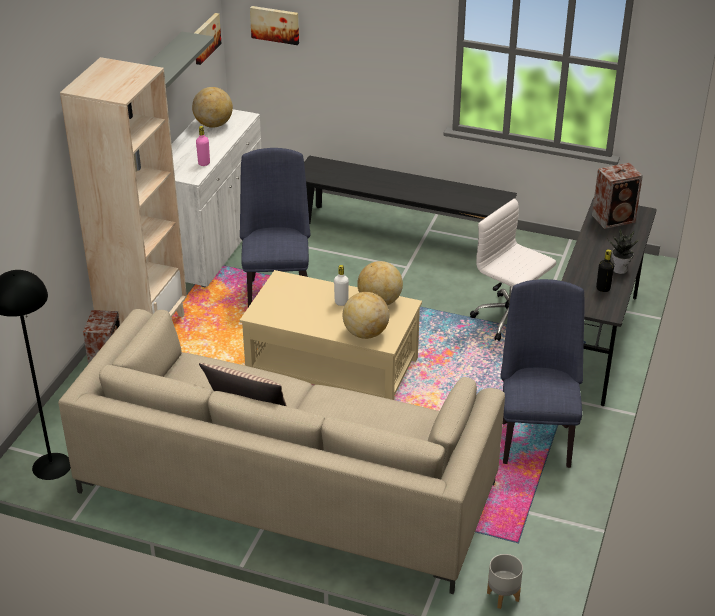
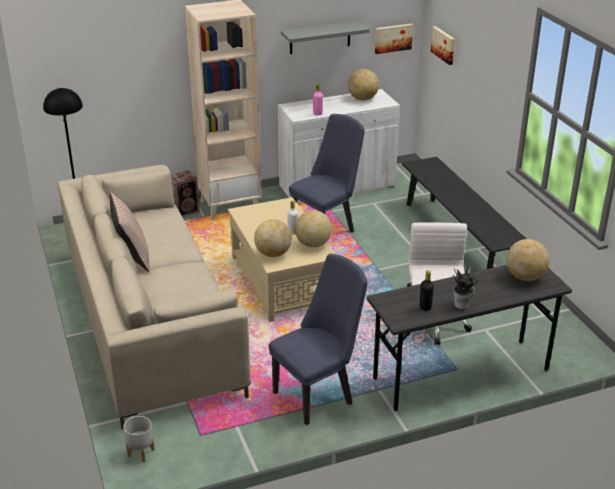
camera: 50 degrees right, 5 degrees down
speaker [592,163,643,229] -> globe [506,239,550,281]

